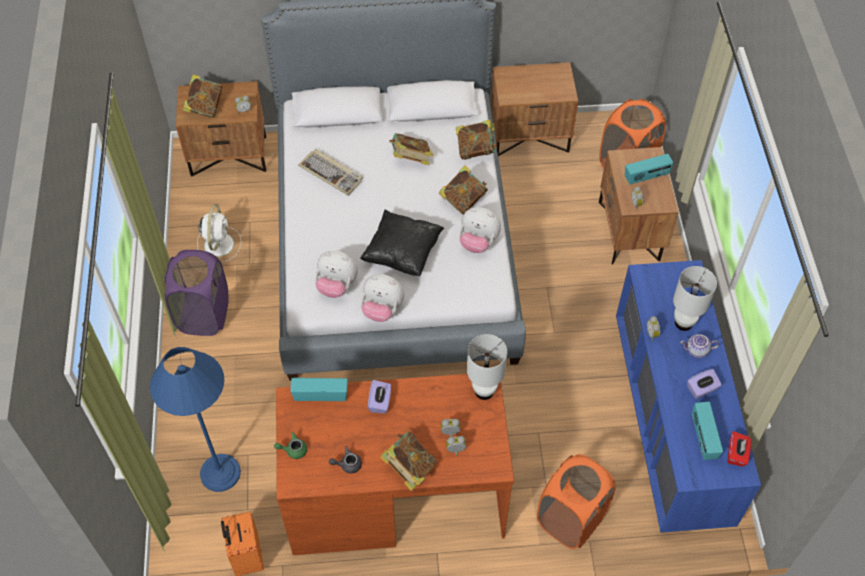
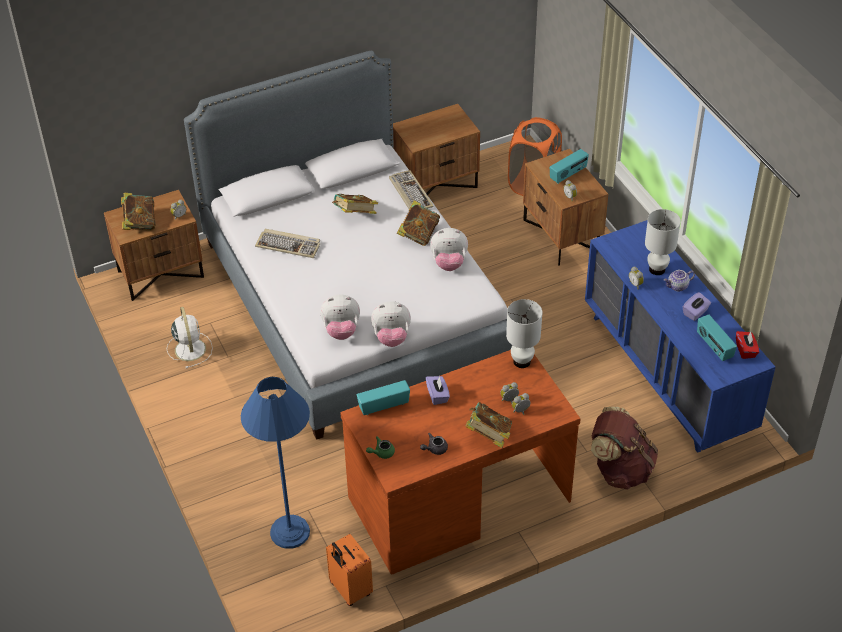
camera: 20 degrees left, 10 degrees down
purple laundry basket [164,250,229,336] -> none
black pillow [360,210,444,276] -> none
book [456,120,498,160] -> keyboard [389,170,434,209]
orange laundry basket [537,454,616,549] -> brown backpack [591,407,658,490]

